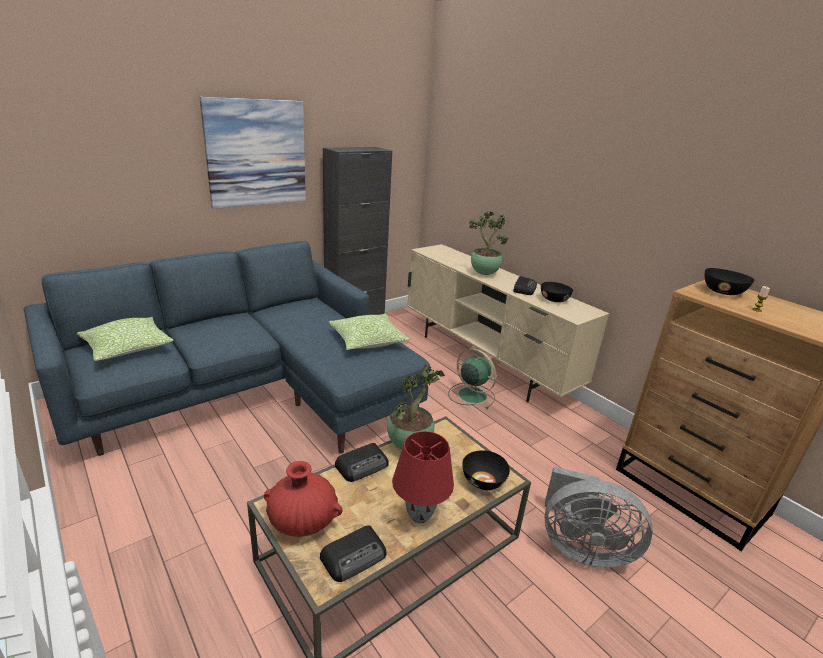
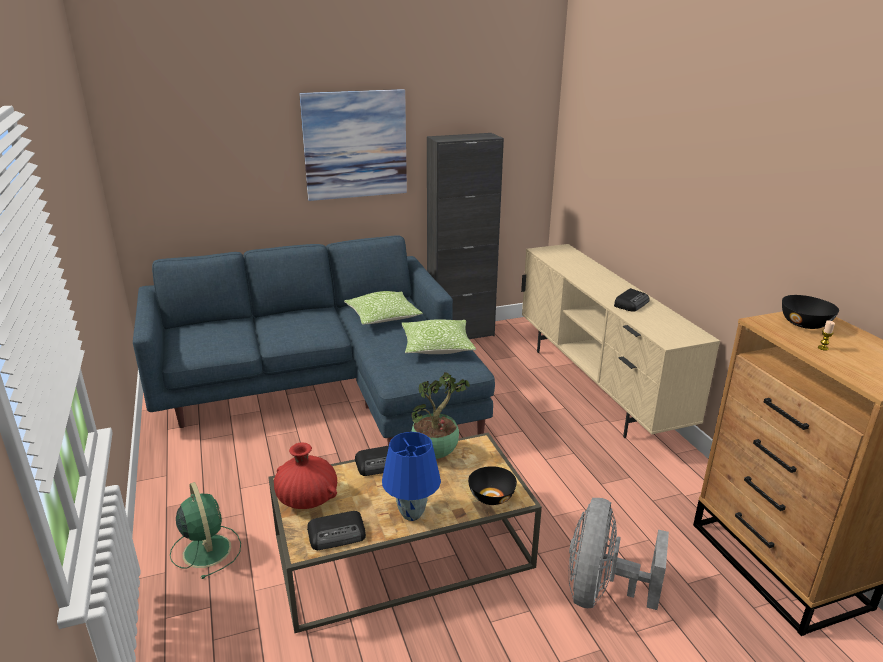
camera: 20 degrees right, 0 degrees up
pillow [77,317,173,361] -> pillow moved to [344,291,423,325]
red table lamp [392,431,454,523] -> blue table lamp [382,432,441,521]
green fan [448,348,496,409] -> green fan moved to [170,482,241,579]
potted plant [469,211,509,275] -> none
black bowl [541,282,573,302] -> none
grey fan [545,466,652,568] -> grey fan turned 75 degrees clockwise [569,498,669,610]

